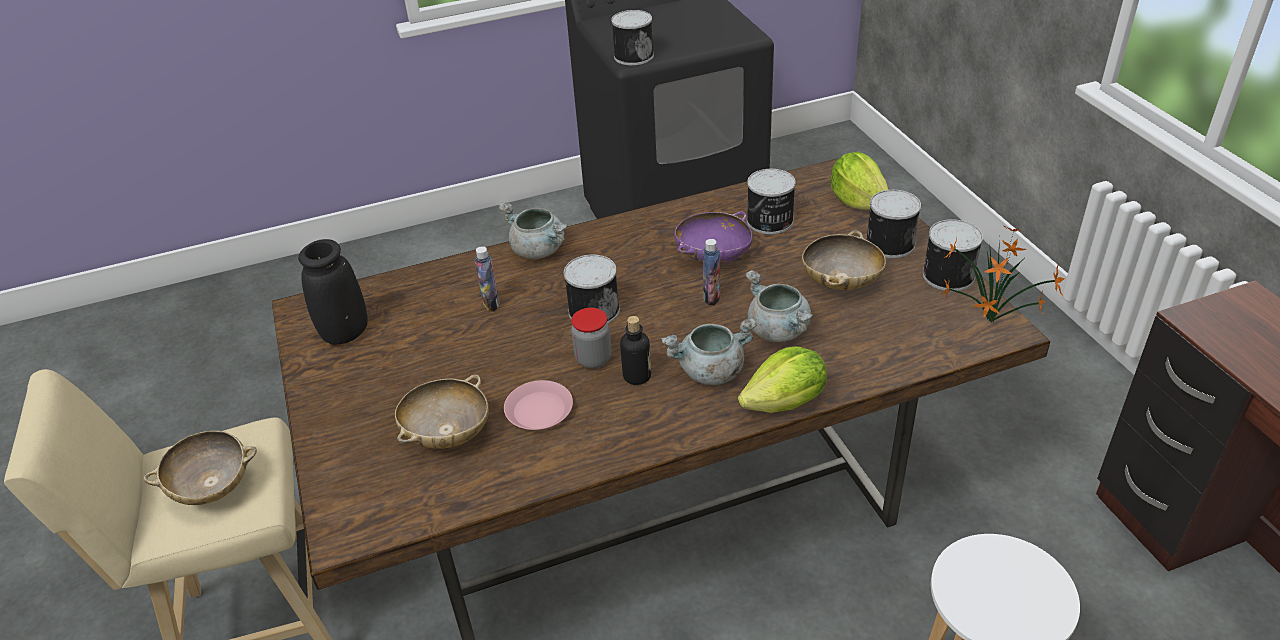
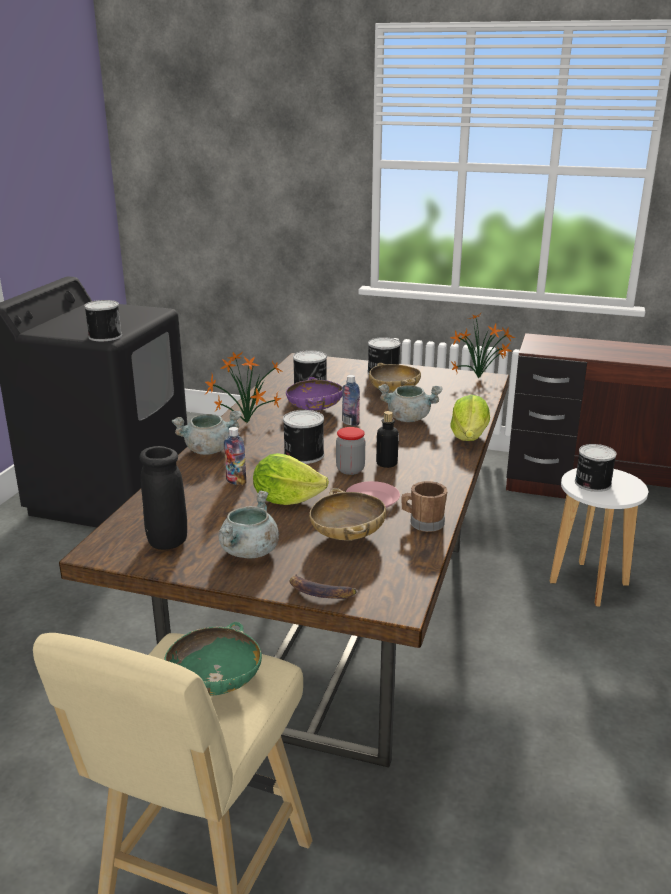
camera: 55 degrees left, 15 degrees down
beige bowl [144,431,257,505] -> green bowl [164,622,262,696]
grey cooking pot [661,318,757,385] -> grey cooking pot moved to [219,490,279,559]
lettuce [830,152,889,210] -> lettuce moved to [253,453,329,505]
can [923,219,983,291] -> can moved to [575,444,616,492]
none -> potted plant [205,352,281,423]
none -> banana [290,574,357,599]
none -> brown mug [401,481,448,532]

